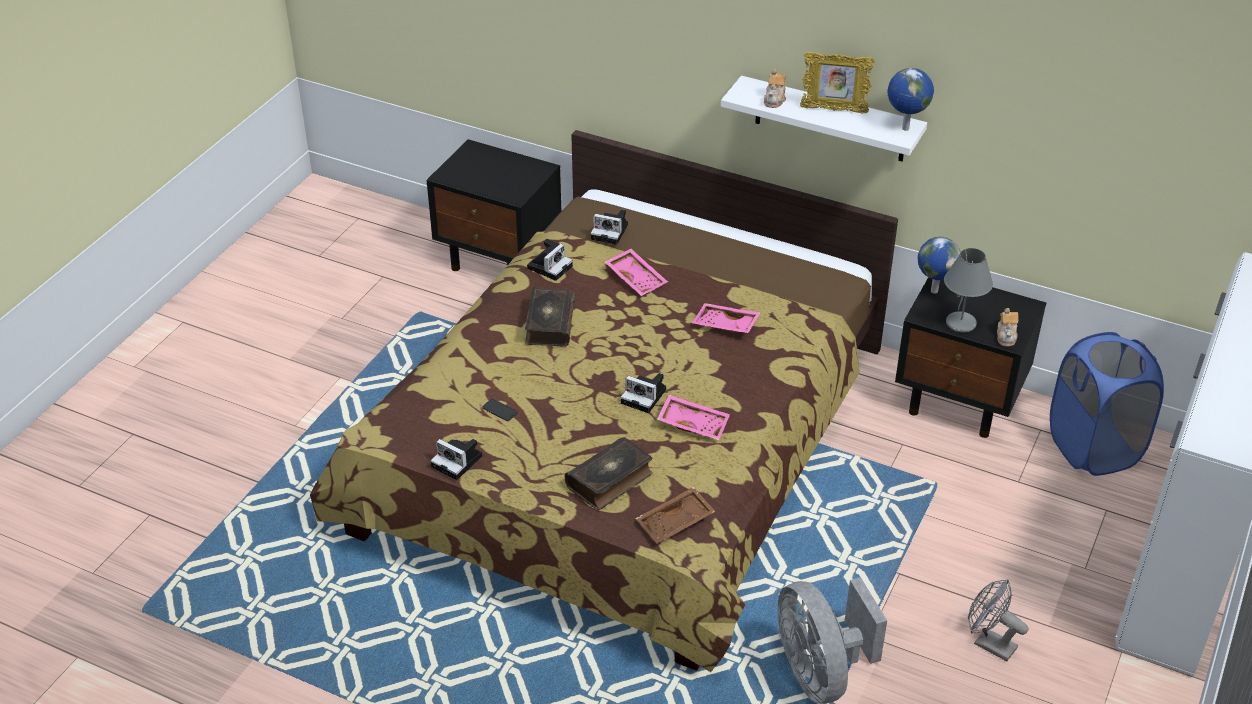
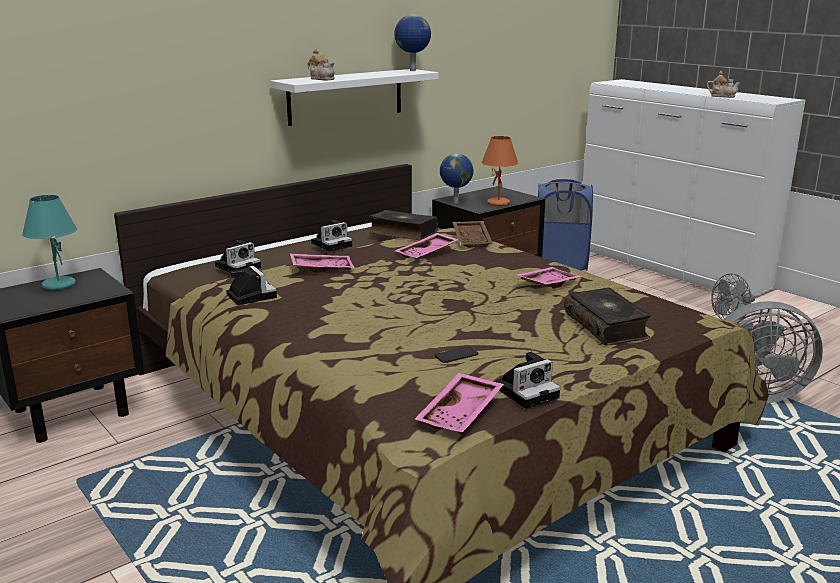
camera: 65 degrees left, 20 degrees down
book [525,287,575,347] -> book moved to [369,210,438,240]
camera [621,373,666,413] -> camera moved to [311,220,352,251]
brown tray [635,487,716,543] -> brown tray moved to [453,221,493,248]
picture frame [800,52,875,113] -> none
grey table lamp [944,248,993,333] -> orange table lamp [481,136,519,206]
teapot [997,308,1018,347] -> teapot moved to [707,71,740,98]
none -> turquoise table lamp [22,195,77,290]
none -> pink tray [415,373,504,433]

